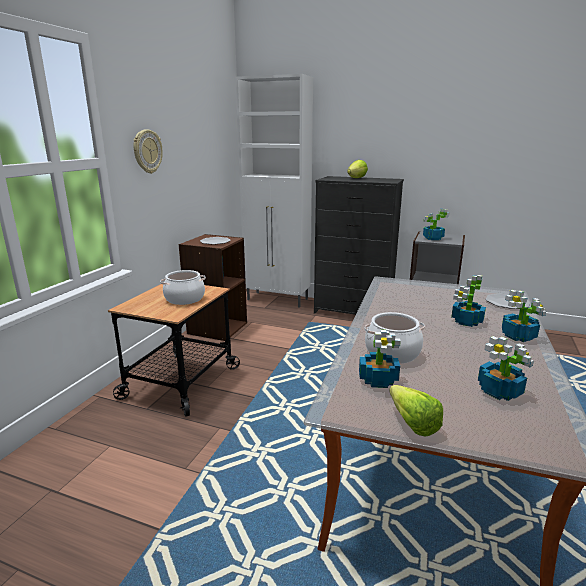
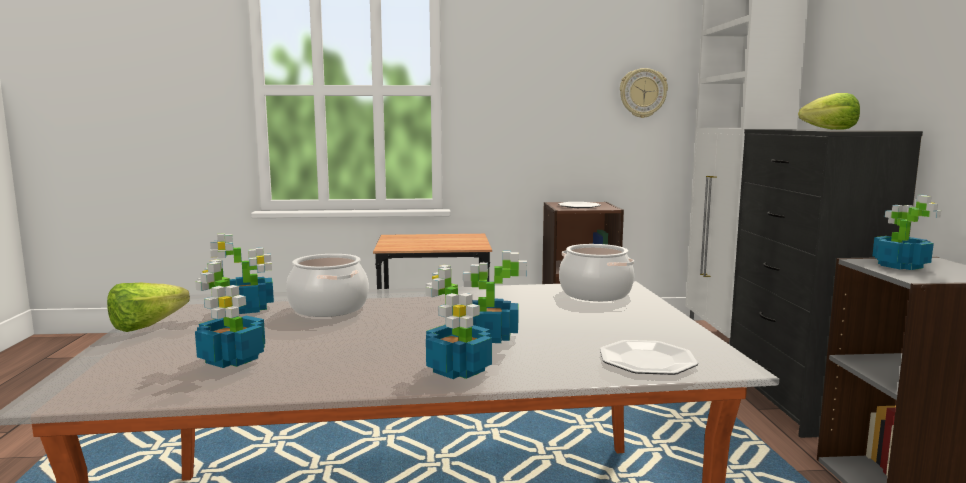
camera: 65 degrees right, 10 degrees down
wall clock [133,129,163,174] -> wall clock moved to [620,68,668,118]
cooking pot [160,270,206,305] -> cooking pot moved to [559,244,634,301]

